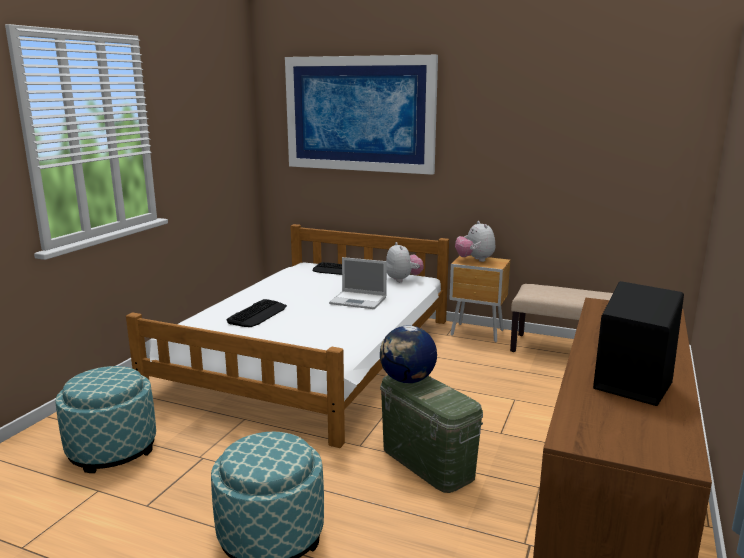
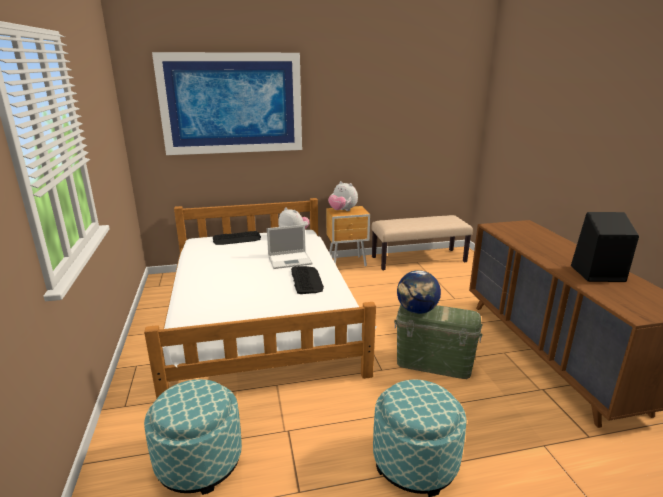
camera: 35 degrees left, 5 degrees up
keyboard [227,299,287,327] -> keyboard moved to [291,266,324,294]

